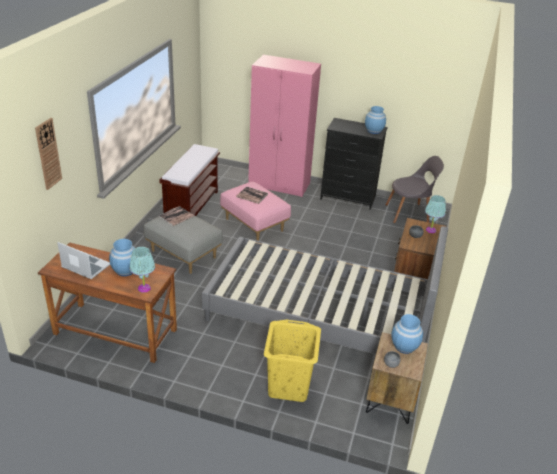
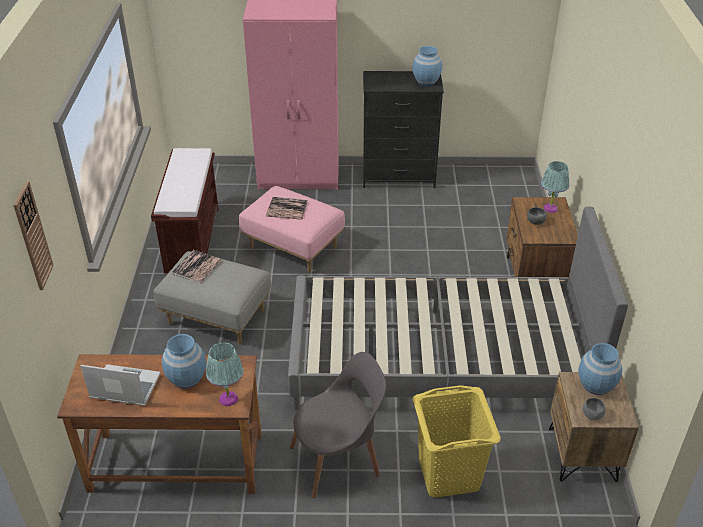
camera: 15 degrees left, 5 degrees up
grey chair [386,156,444,223] -> grey chair moved to [290,352,386,498]

